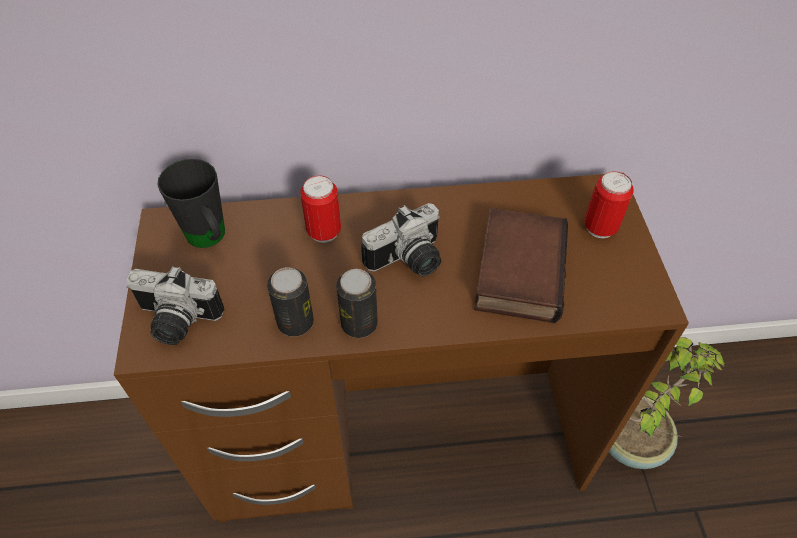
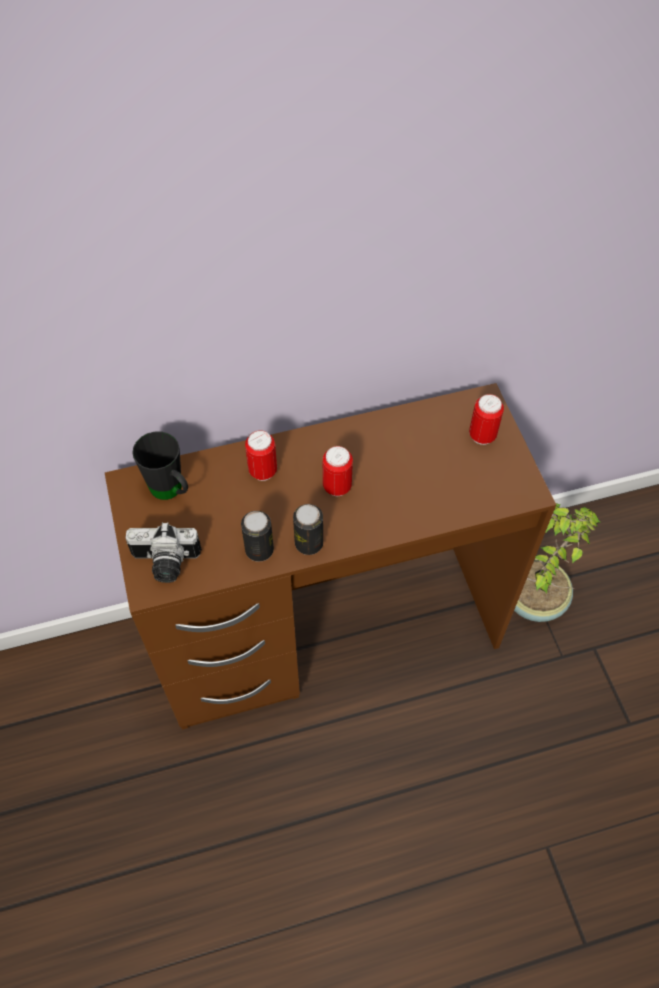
camera: 10 degrees left, 5 degrees up
camera [361,203,441,276] -> can [323,446,353,497]
book [474,208,568,323] -> none

